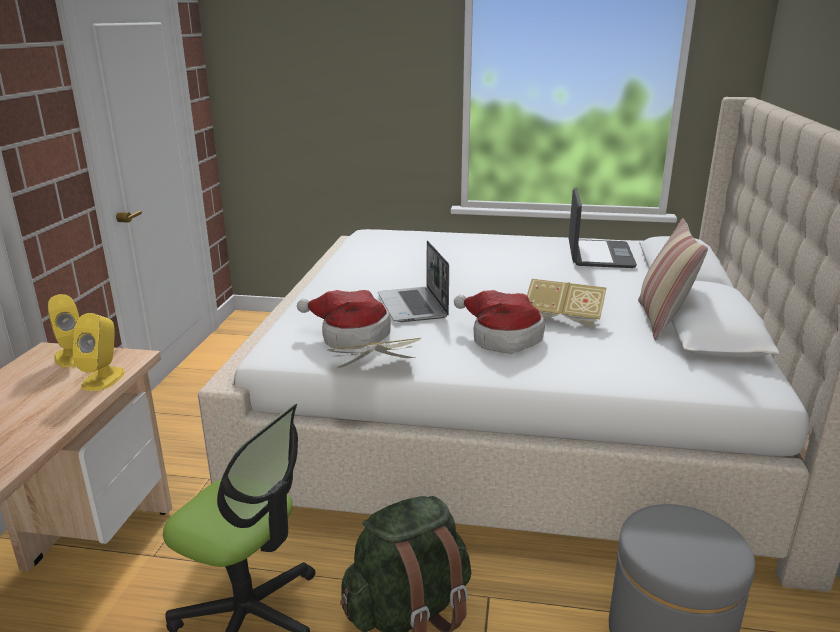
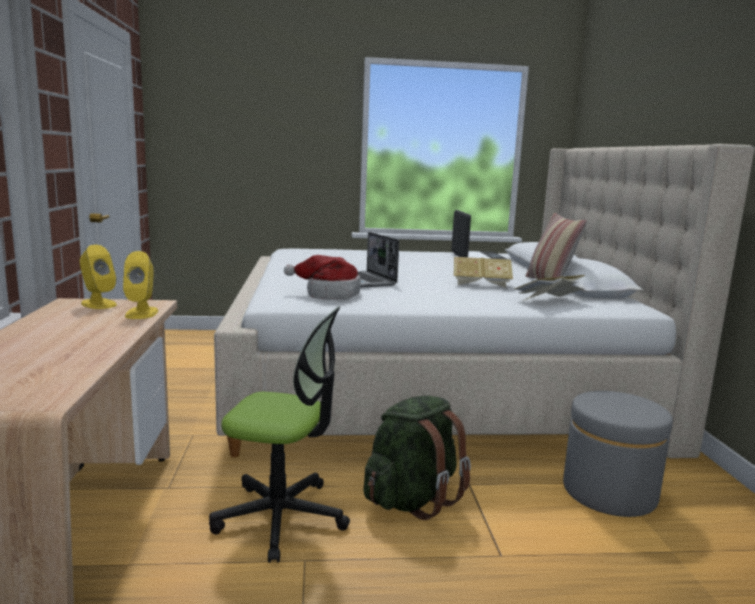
camera: 15 degrees left, 10 degrees down
book [328,338,421,368] -> book moved to [514,275,585,301]
hat [454,290,545,354] -> none

